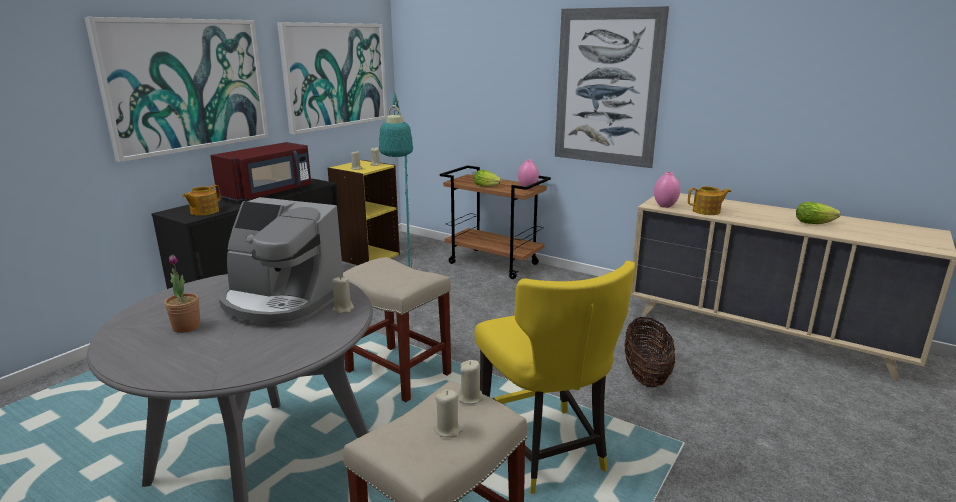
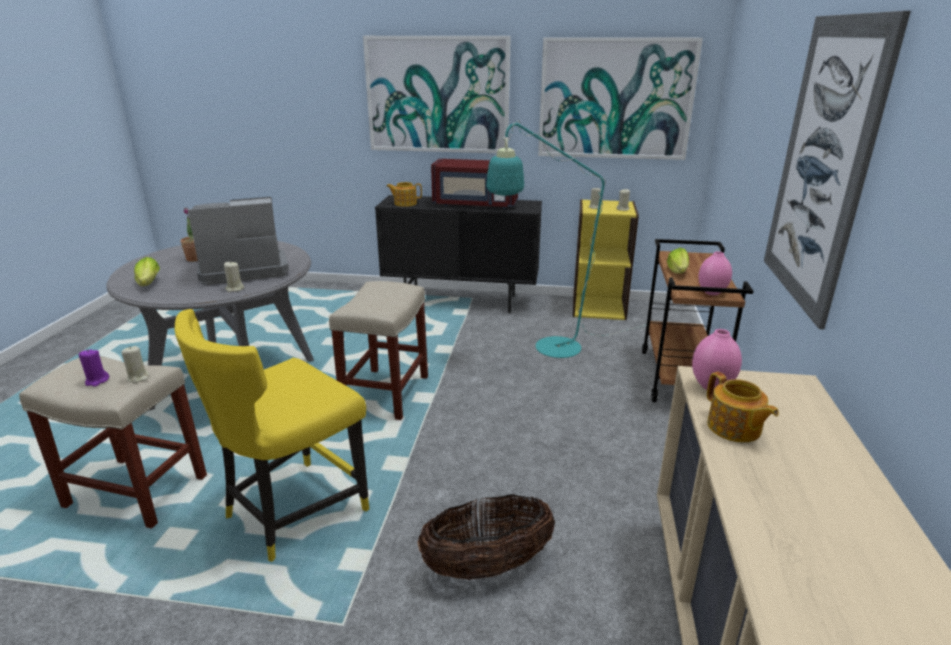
camera: 65 degrees right, 5 degrees up
coffee machine [219,197,343,327] -> coffee machine turned 75 degrees clockwise [188,197,289,285]
beige candle [434,390,463,438] -> purple candle [79,349,109,387]
lettuce [796,202,841,224] -> lettuce moved to [134,257,160,286]

